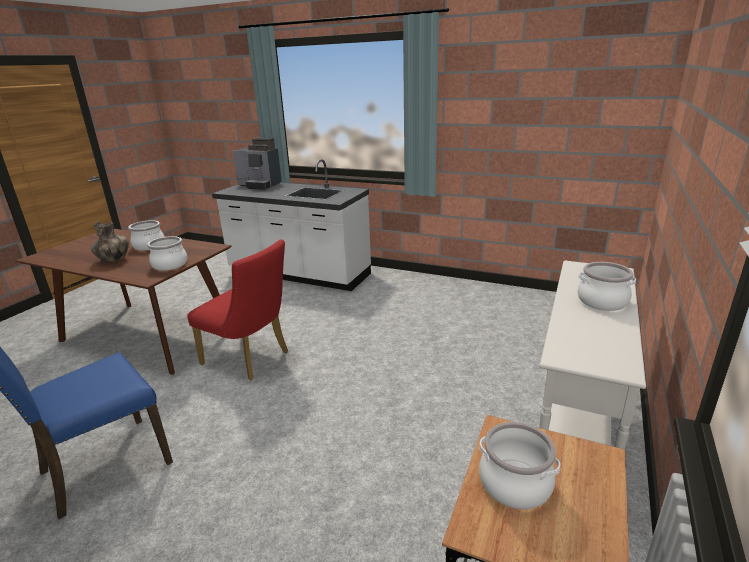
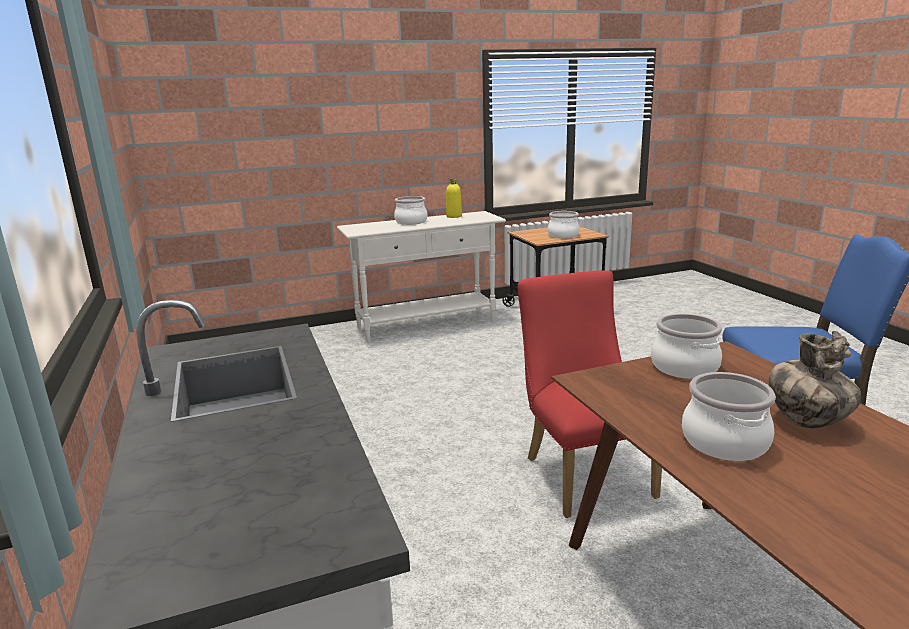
camera: 135 degrees left, 5 degrees down
coffee machine [232,138,282,190] -> none
none -> yellow bottle [446,179,462,218]

